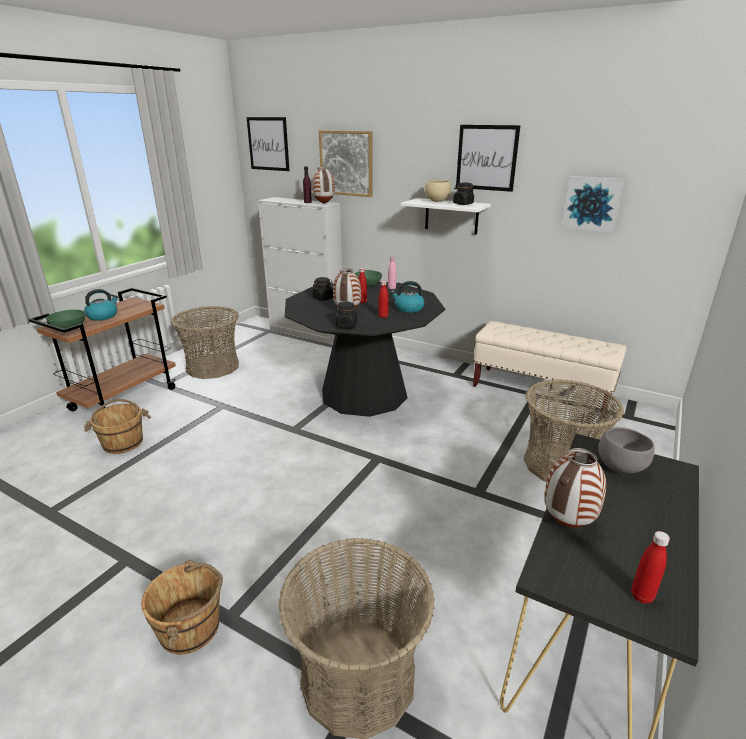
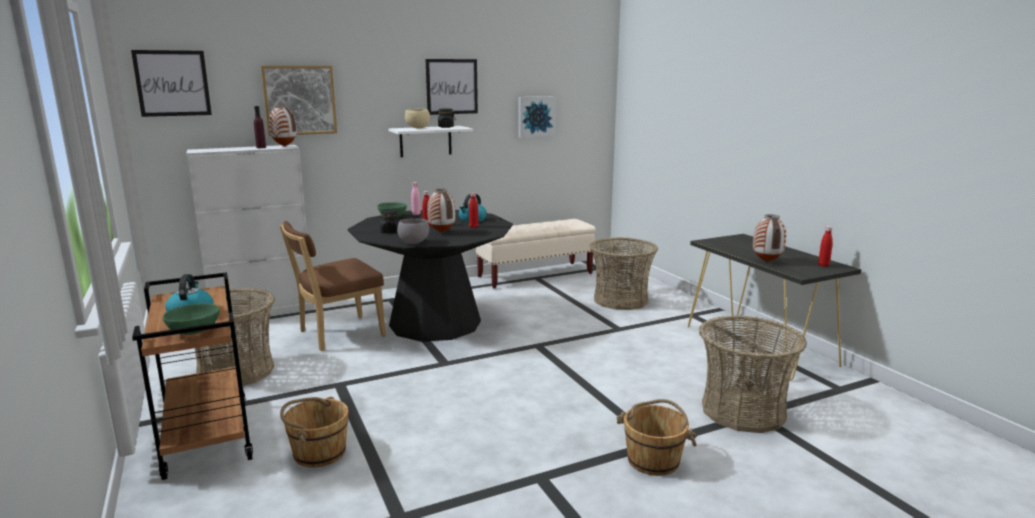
camera: 55 degrees left, 10 degrees down
black jar [336,302,357,328] -> none
grey bowl [598,427,655,474] -> grey bowl moved to [397,219,429,244]
none -> brown chair [280,221,386,351]

